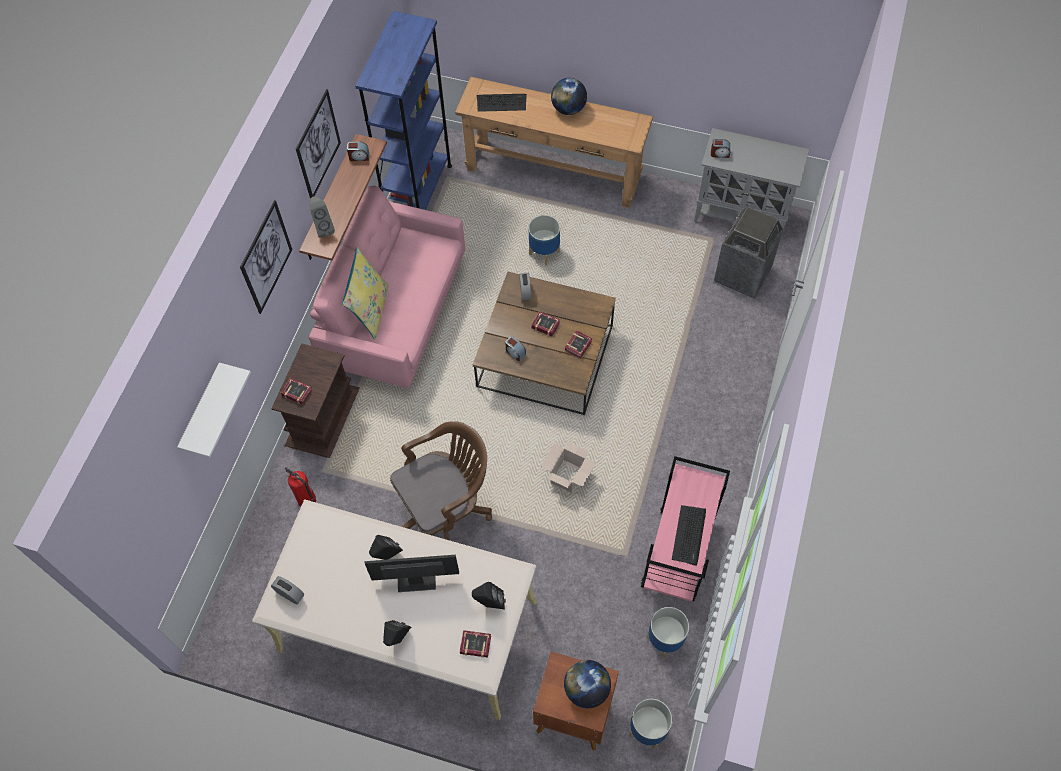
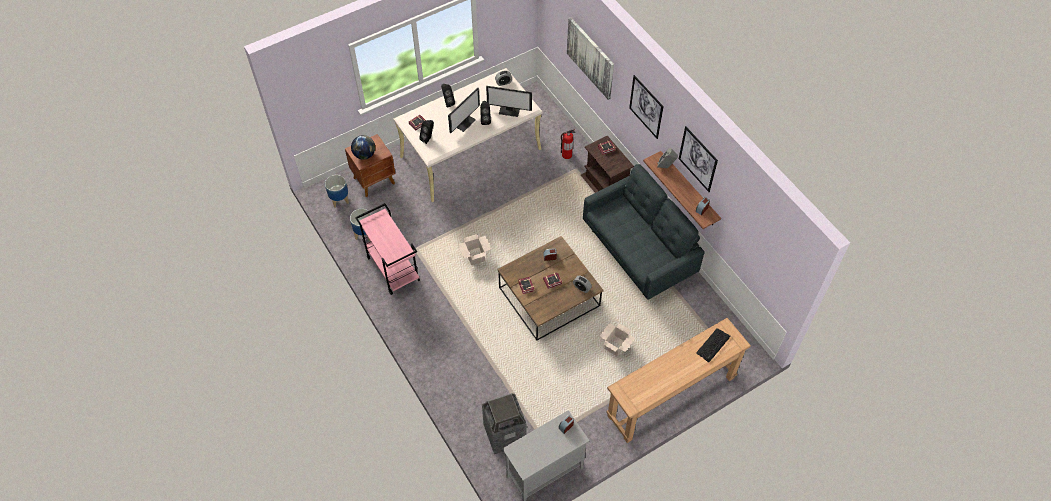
camera: 130 degrees right, 5 degrees down
white shelf [177,363,251,458] -> picture [567,17,614,100]
pink sofa [309,185,465,388] -> grey sofa [583,164,705,300]
yellow pillow [342,247,389,340] -> none
blue bookcase [355,11,452,210] -> none
brown office chair [390,421,492,540] -> none
planter [529,215,560,266] -> cardboard box [600,322,635,356]
globe [551,78,587,115] -> none
keyboard [672,505,706,566] -> none
none -> monitor [486,86,532,117]

